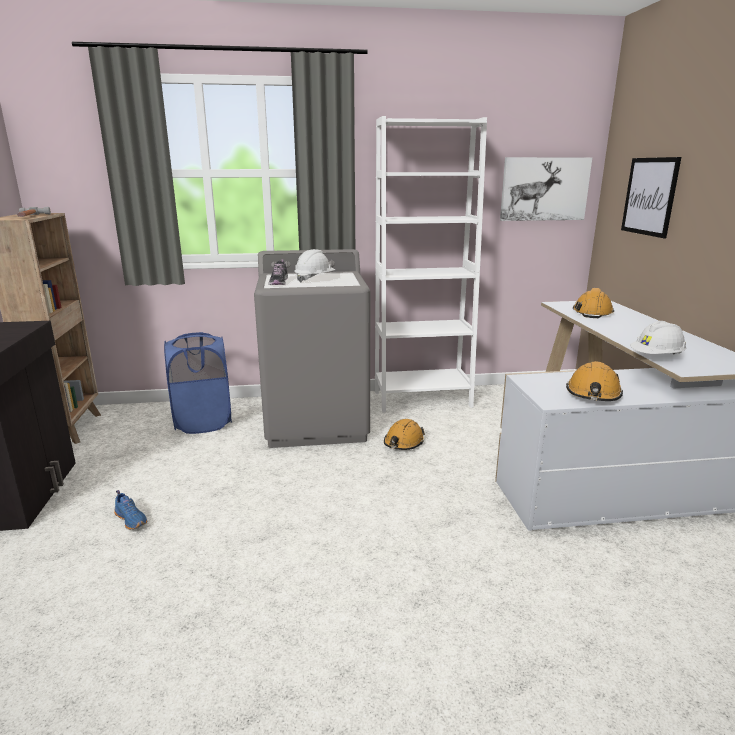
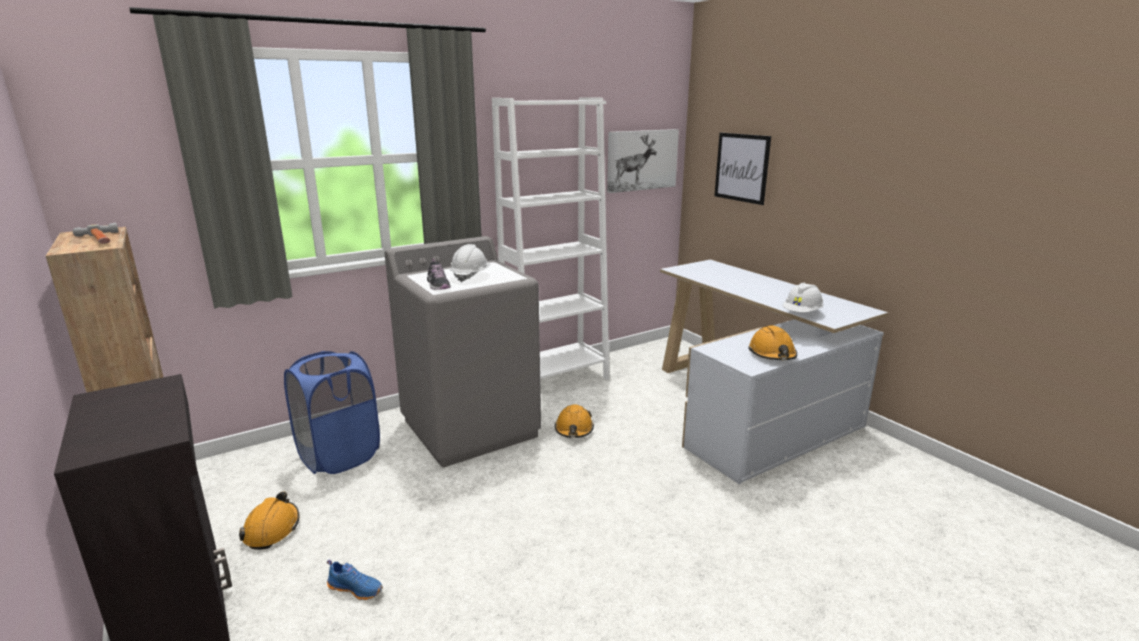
camera: 25 degrees left, 0 degrees up
orange hard hat [573,288,614,318] -> orange hard hat moved to [239,491,300,550]

